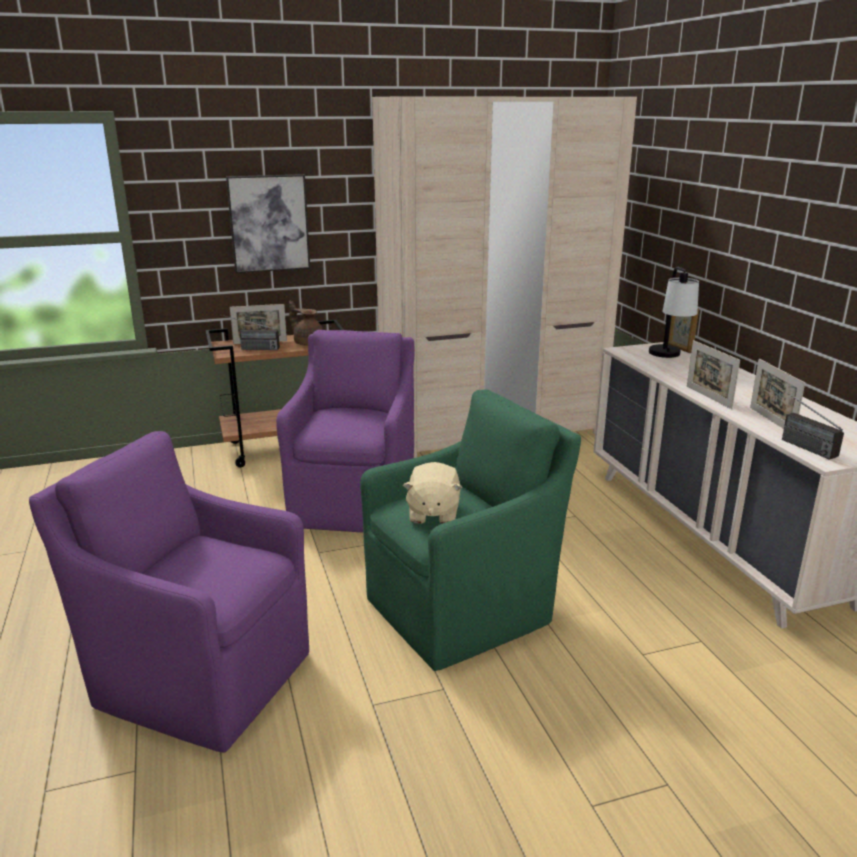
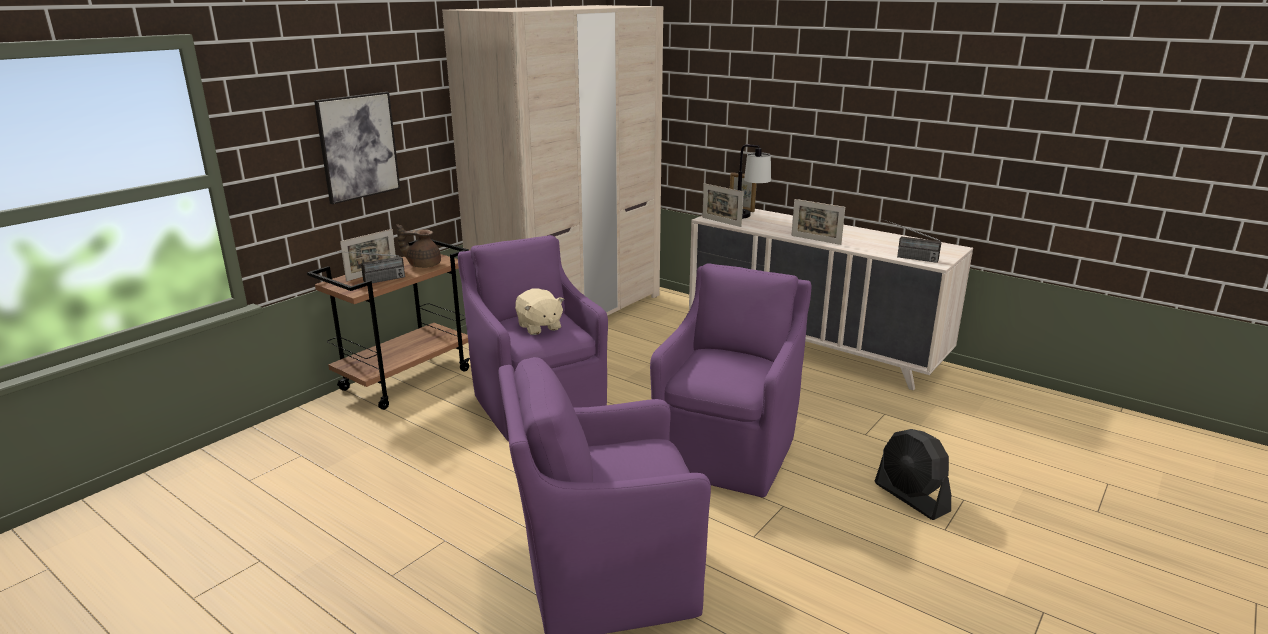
camera: 35 degrees left, 0 degrees up
green armchair [360,389,581,671] -> purple armchair [650,263,812,498]
beige plush toy [403,462,462,524] -> beige plush toy moved to [515,289,564,335]
picture frame [750,359,805,429] -> picture frame moved to [702,183,744,227]
none -> black fan [875,429,951,520]

